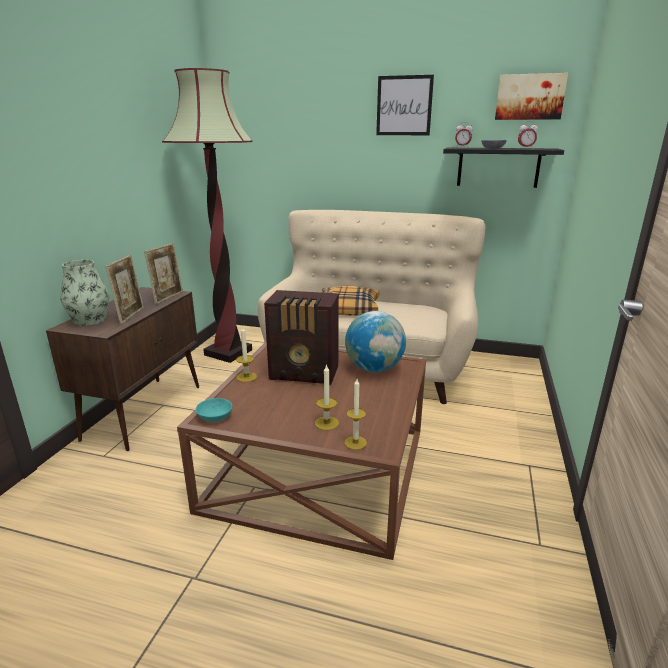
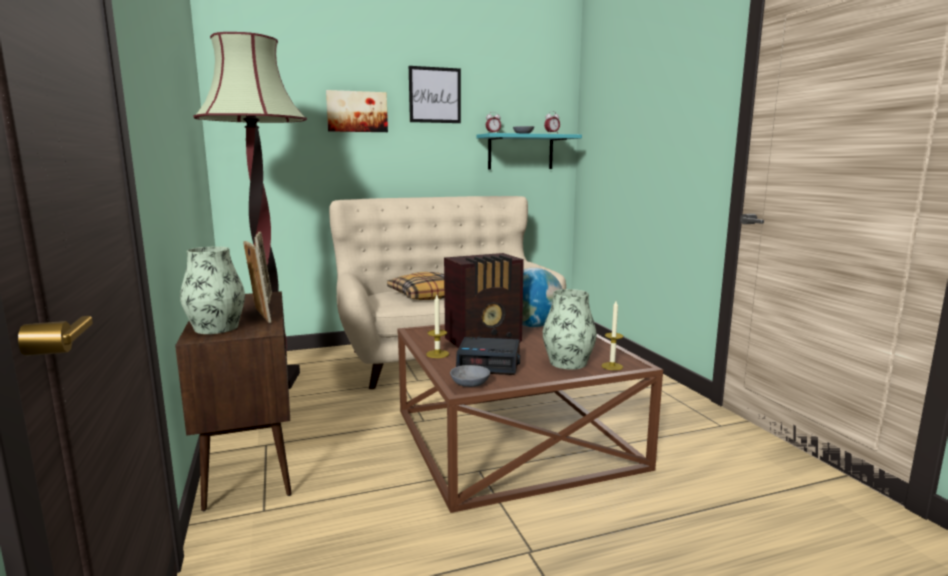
camera: 35 degrees left, 10 degrees down
turquoise bowl [196,398,232,422] -> grey bowl [450,365,490,387]
candle [315,364,339,430] -> vase [543,289,597,370]
black shelf [443,148,564,188] -> turquoise shelf [476,133,582,169]
picture [495,73,568,120] -> picture moved to [326,90,388,132]
none -> alarm clock [456,337,520,375]

